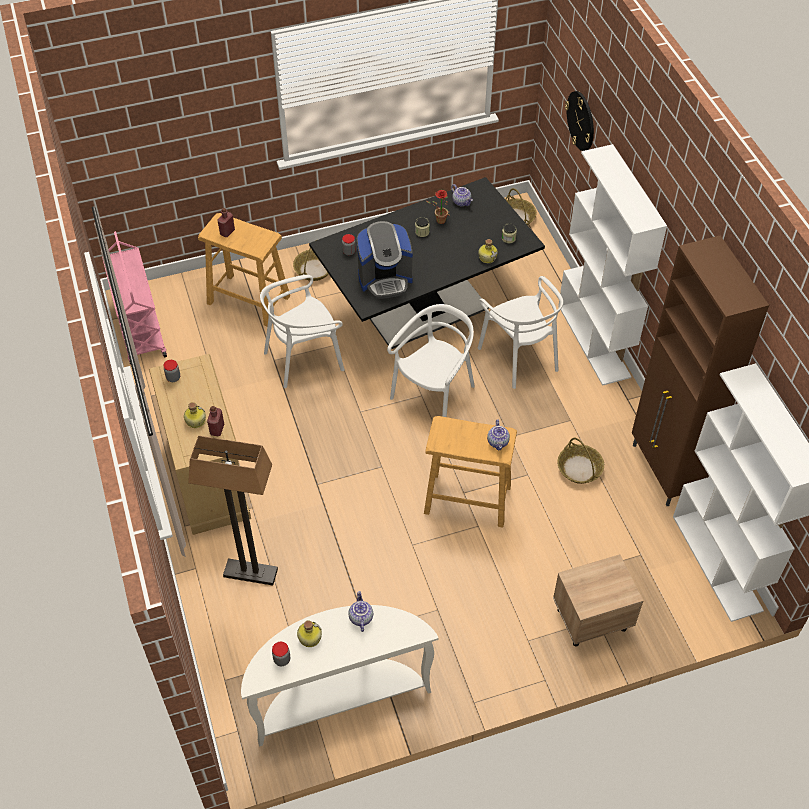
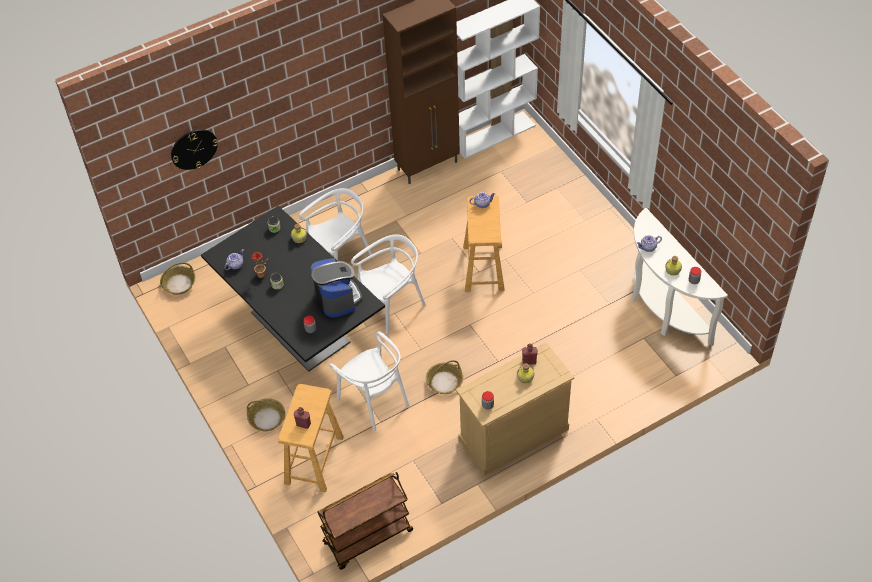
camera: 100 degrees left, 0 degrees up
pink cart [102,231,167,364] -> brown cart [318,472,413,570]
floor lamp [188,436,278,586] -> none
white chair [387,304,475,417] -> white chair turned 120 degrees clockwise [351,234,426,334]
beige nightstand [553,554,644,647] -> none
basket [557,438,604,484] -> basket moved to [426,360,463,394]
white bookcase [558,144,667,386] -> none

